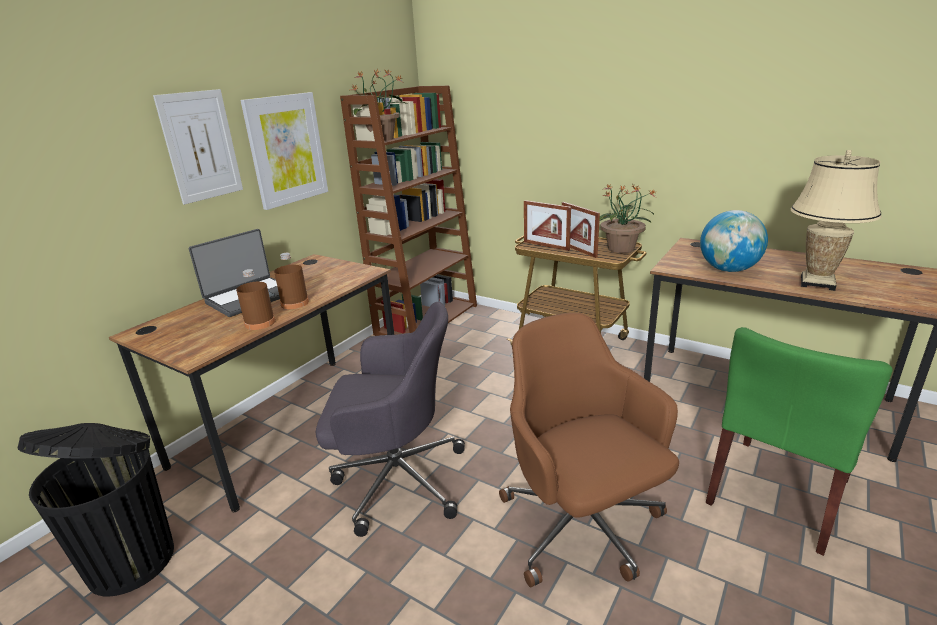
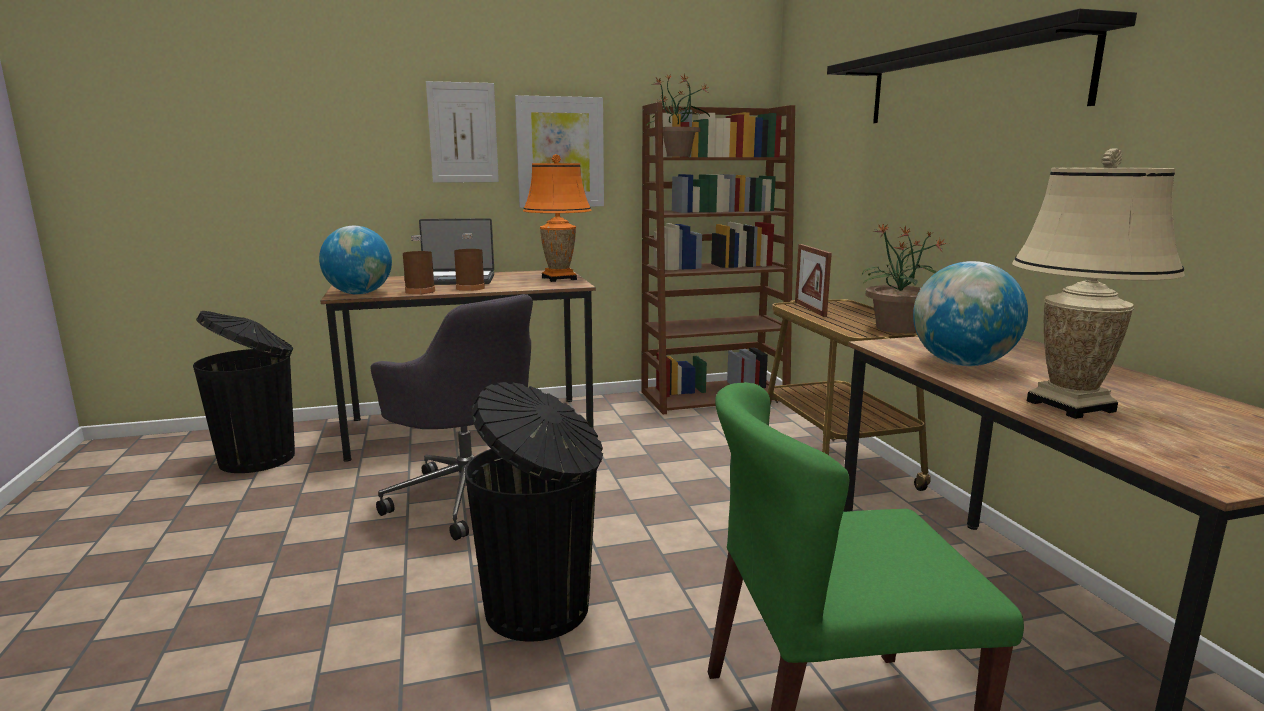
camera: 40 degrees right, 10 degrees down
brown office chair [499,313,679,587] -> black trash can [464,382,603,642]
picture frame [562,202,600,258] -> none
none -> globe [319,226,392,295]
none -> orange table lamp [523,154,592,282]
none -> black shelf [827,9,1137,123]

